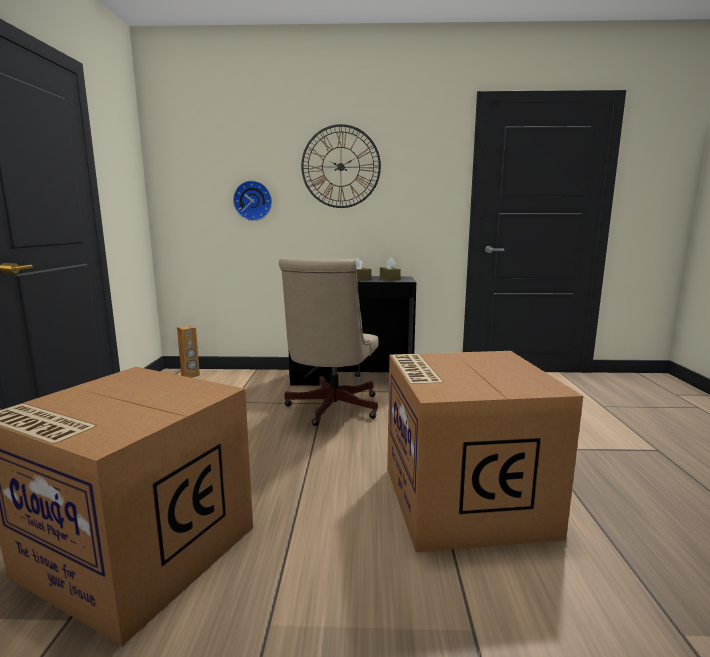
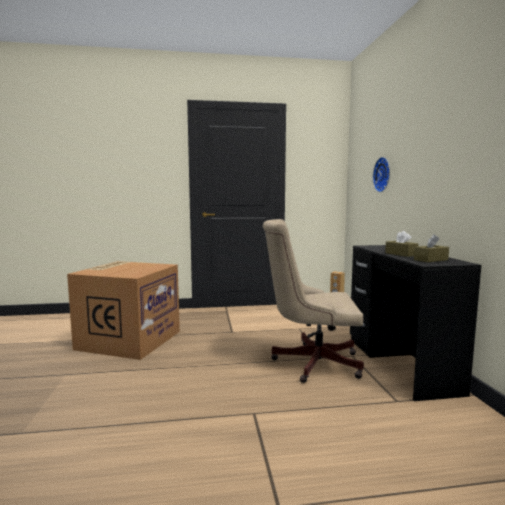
camera: 80 degrees right, 5 degrees down
wall clock [301,124,381,208] -> none
cardboard box [387,351,583,552] -> none

